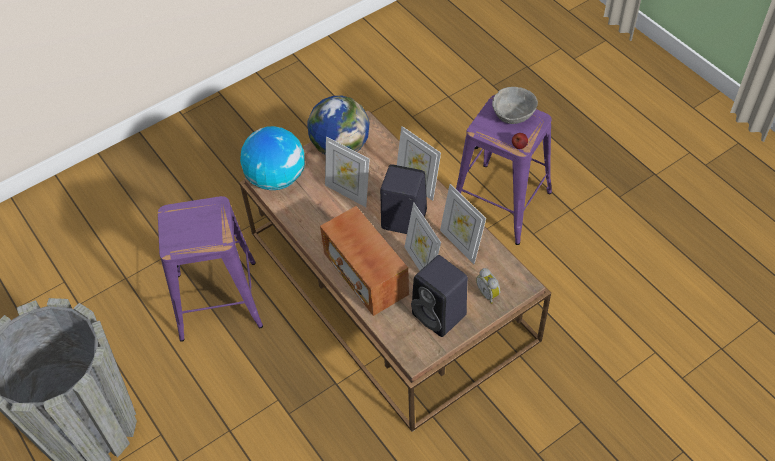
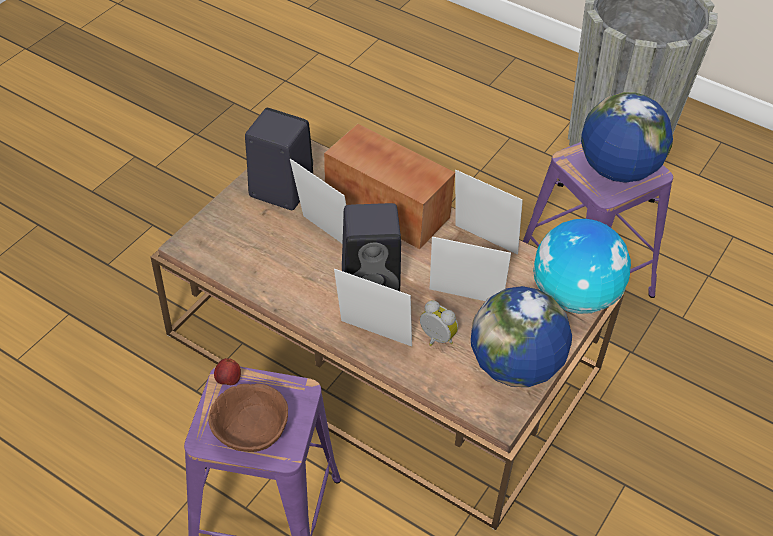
camera: 155 degrees right, 5 degrees down
picture frame [440,184,486,264] -> picture frame moved to [455,170,523,255]
alarm clock [476,268,500,304] -> alarm clock moved to [420,300,458,346]
grey bowl [492,87,538,124] -> brown bowl [208,383,288,452]
none -> globe [581,92,673,183]

